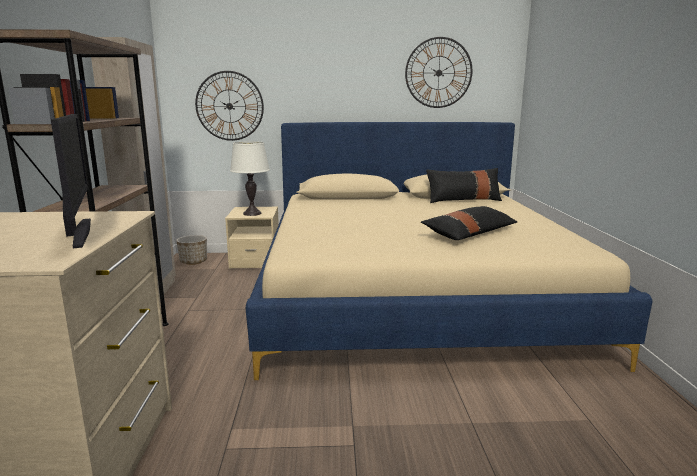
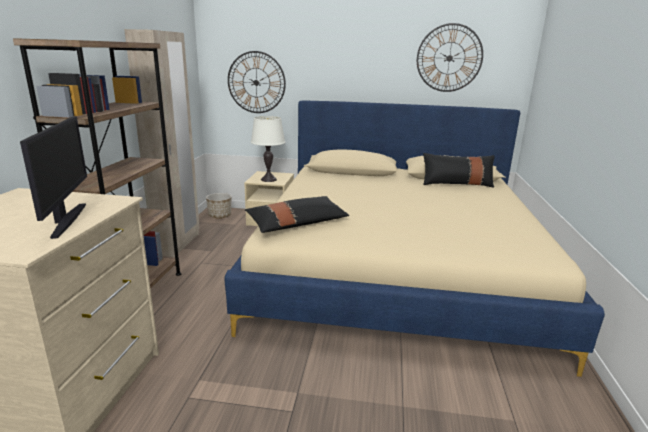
camera: 10 degrees right, 5 degrees up
black pillow [421,206,517,240] -> black pillow moved to [245,196,349,233]

